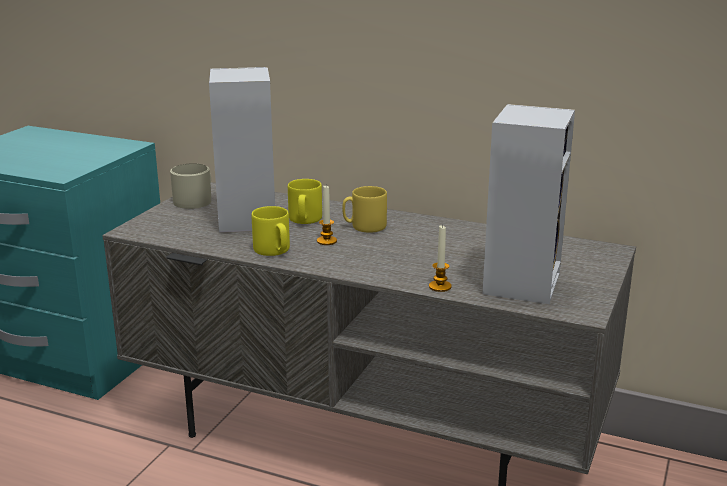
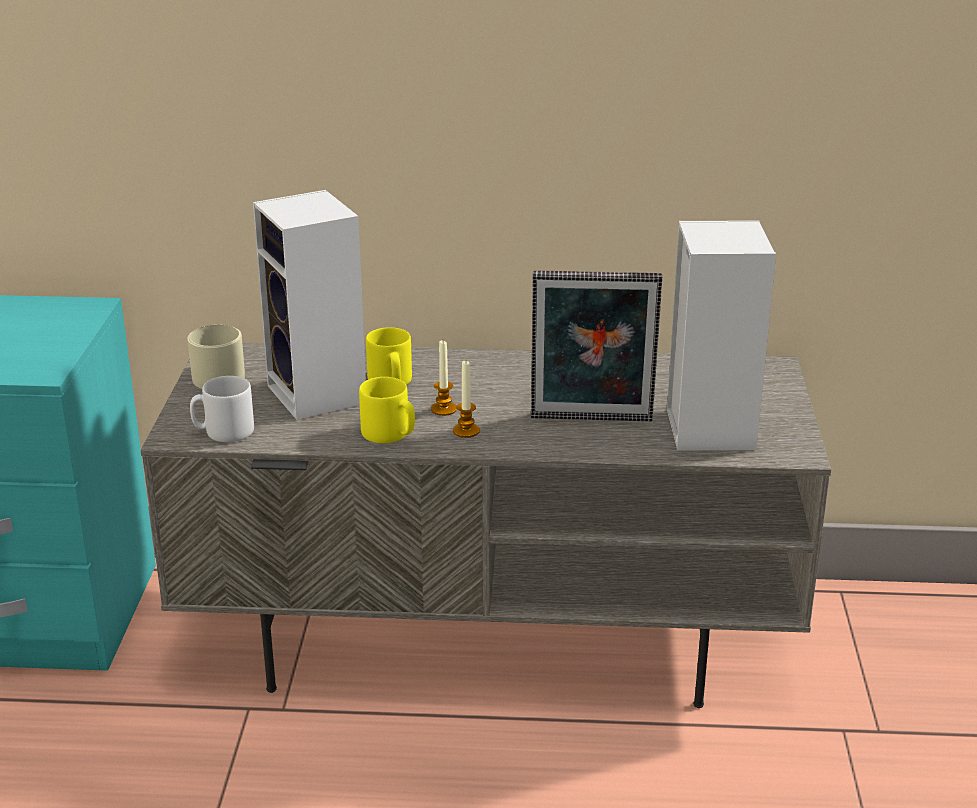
camera: 20 degrees left, 5 degrees up
yellow mug [342,186,387,233] -> none
candle [429,224,451,292] -> candle moved to [453,361,480,438]
none -> grey mug [190,376,254,442]
none -> picture frame [531,271,662,422]

